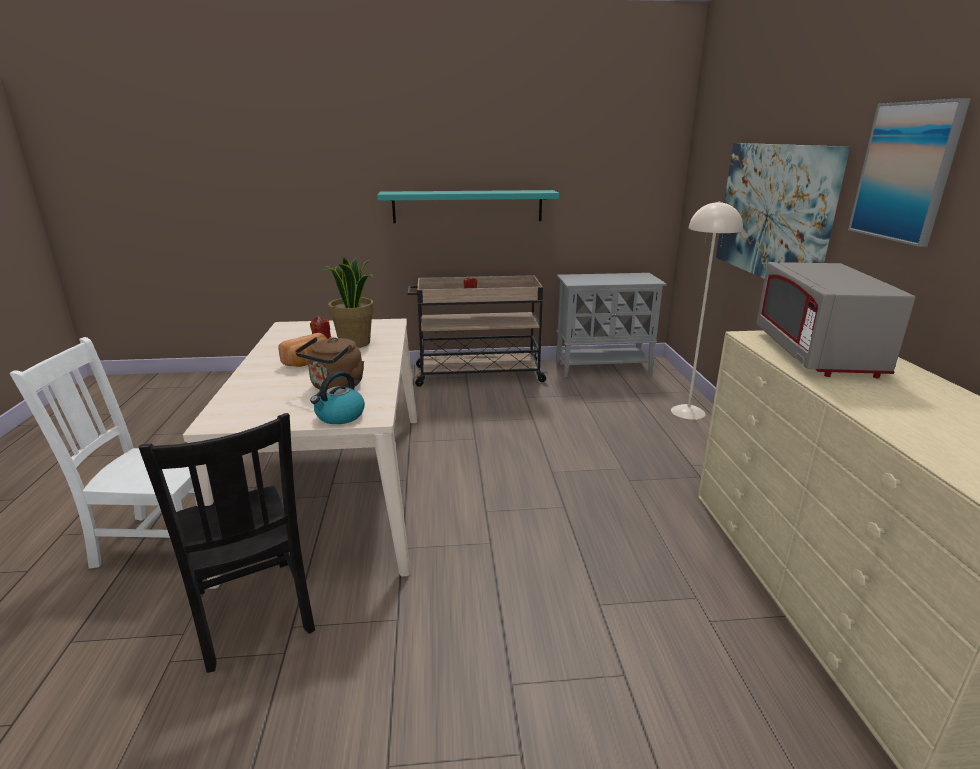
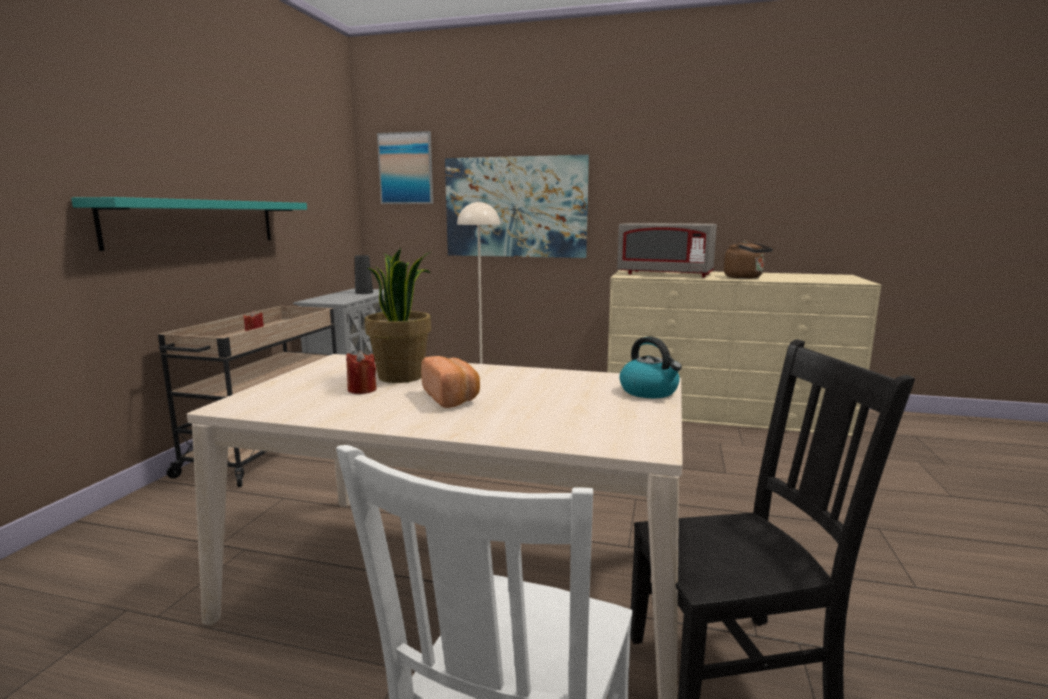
camera: 70 degrees left, 10 degrees down
brown kettle [295,337,364,390] -> brown kettle moved to [724,241,773,279]
picture [848,98,971,247] -> picture moved to [377,131,433,204]
none -> black vase [355,255,373,294]

